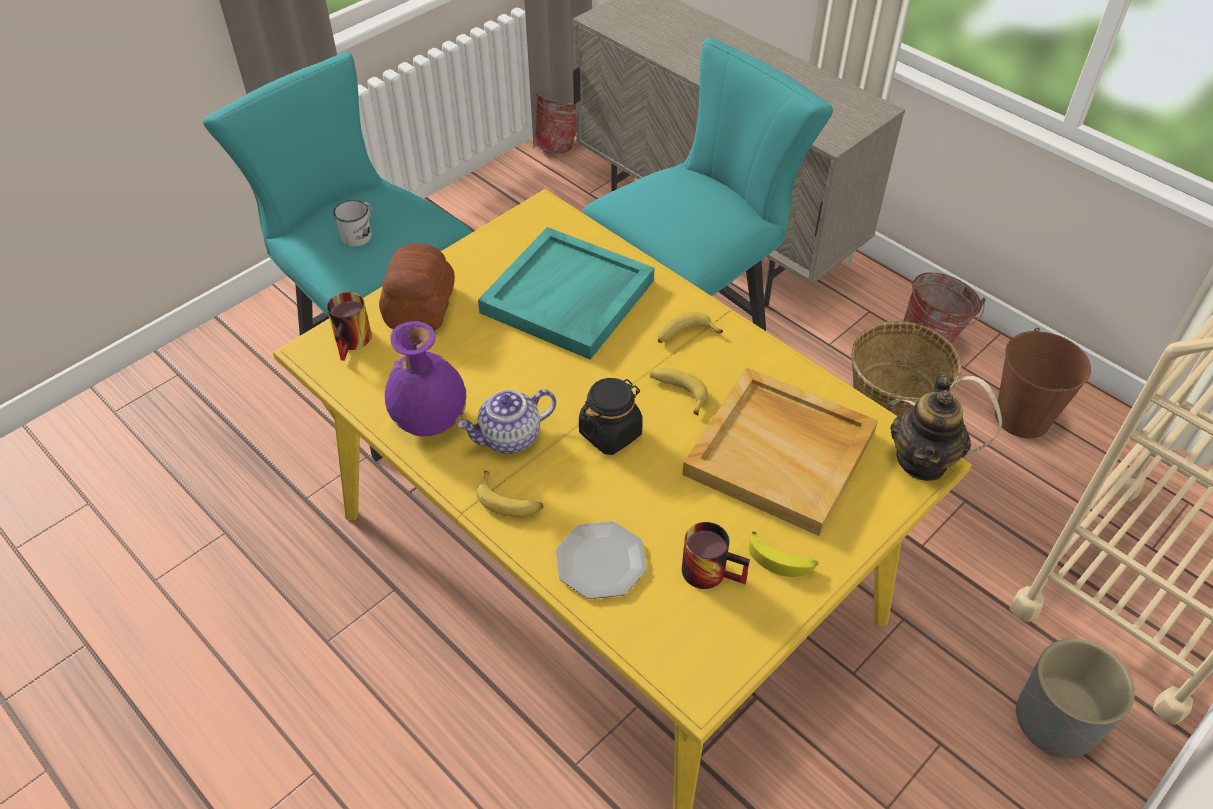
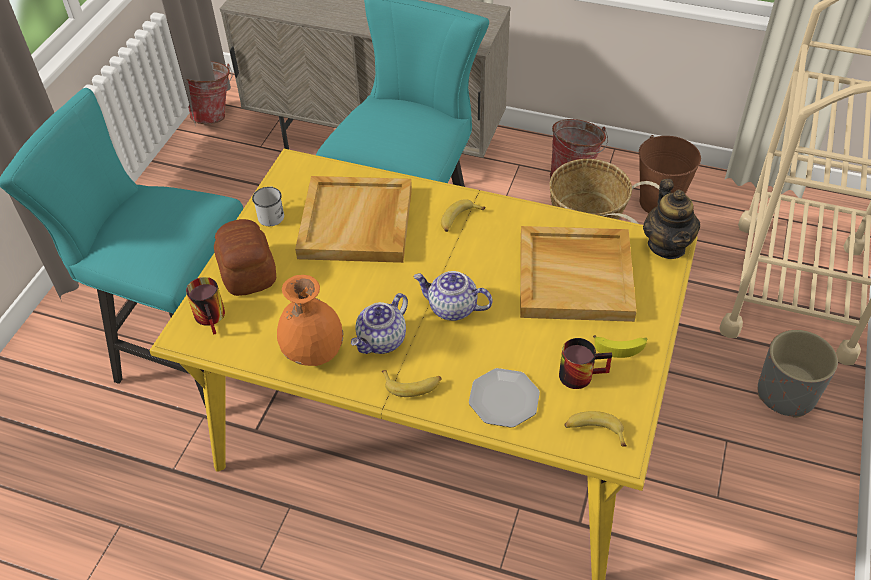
camera: 25 degrees left, 0 degrees up
white mug [333,200,372,247] -> white mug moved to [252,187,284,226]
purple vase [385,321,466,436] -> orange vase [277,275,343,366]
turquoise tray [478,227,654,360] -> beige tray [295,176,412,263]
black jar [579,378,643,455] -> teapot [413,271,493,321]
banana [650,368,708,415] -> banana moved to [564,411,627,447]

